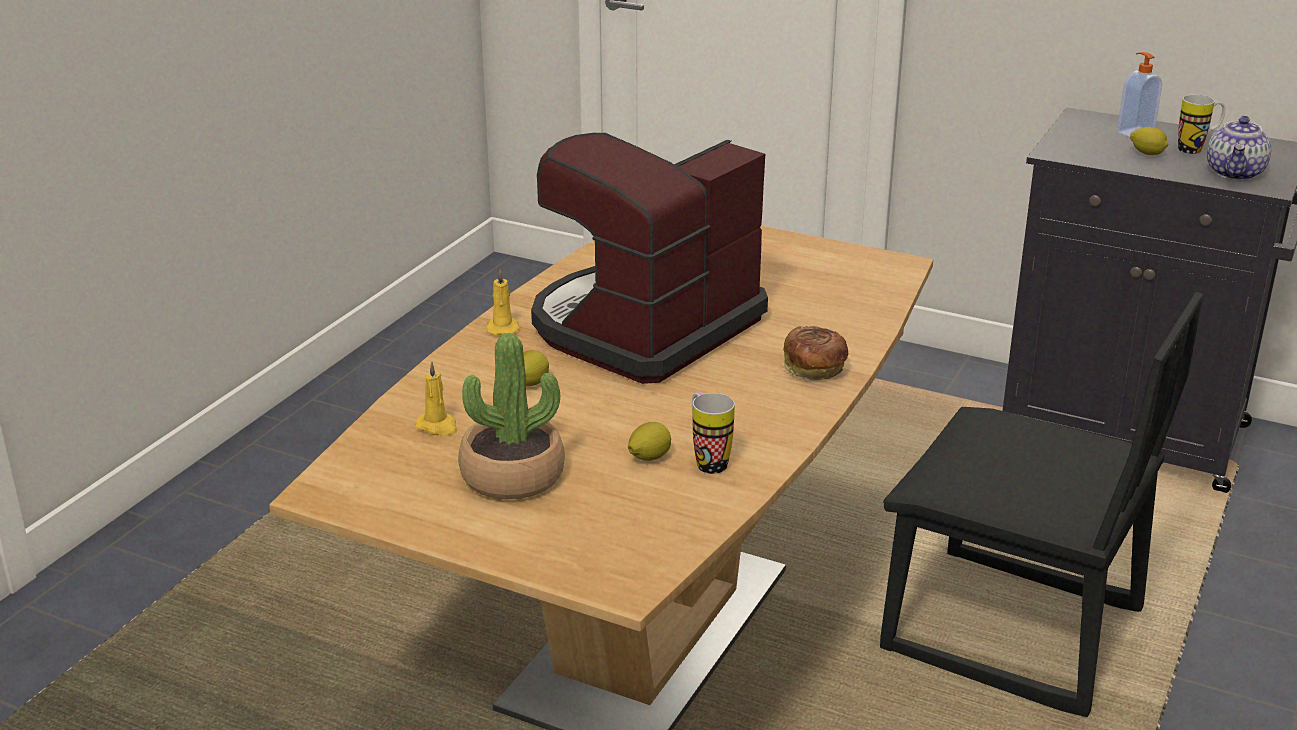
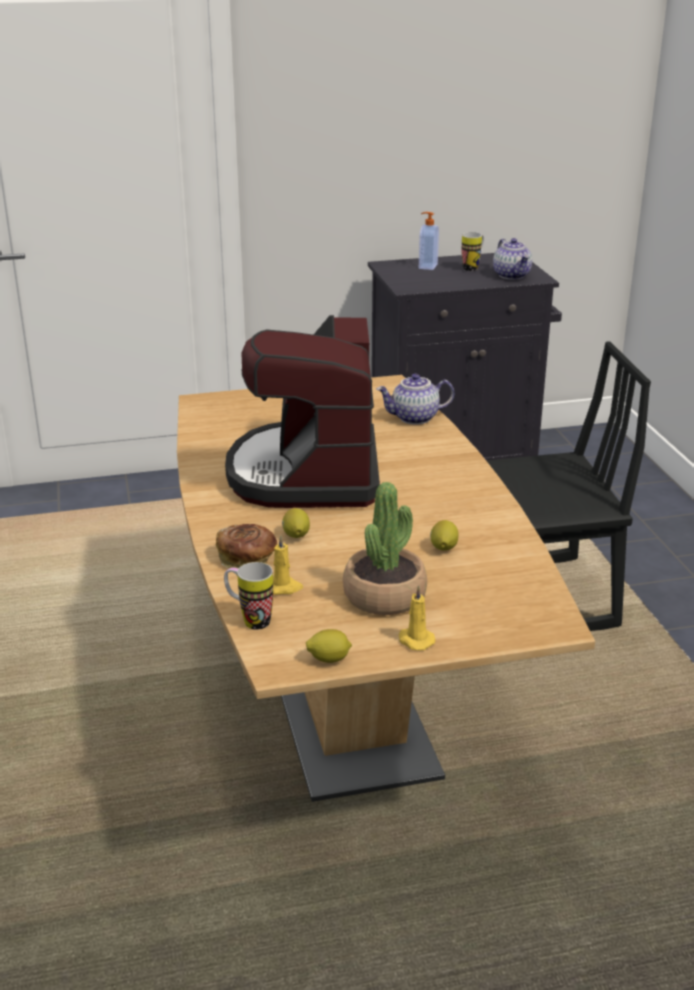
camera: 40 degrees left, 0 degrees up
yellow candle [486,270,520,335] -> yellow candle moved to [399,585,436,651]
mug [692,392,735,474] -> mug moved to [224,562,273,630]
bread [782,326,848,380] -> bread moved to [216,524,277,569]
lemon [1130,127,1168,155] -> lemon moved to [306,629,352,663]
none -> teapot [376,374,454,425]

